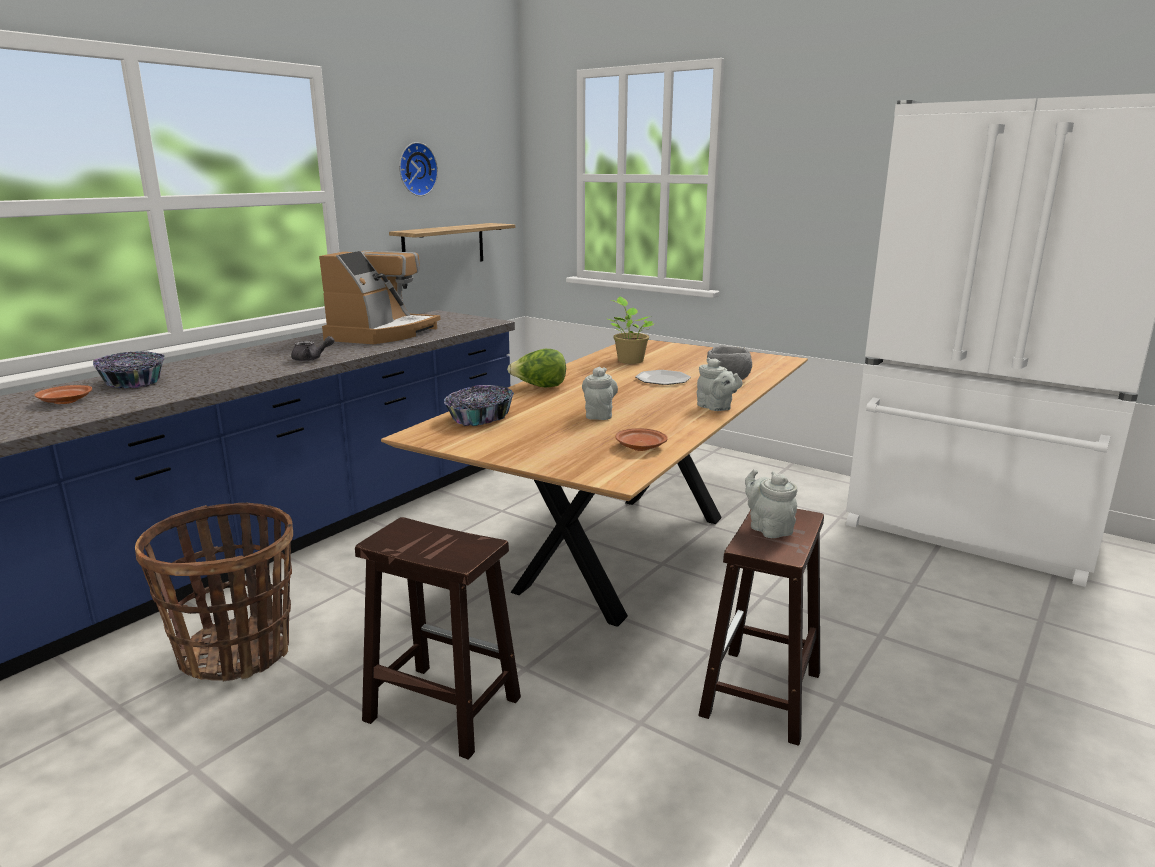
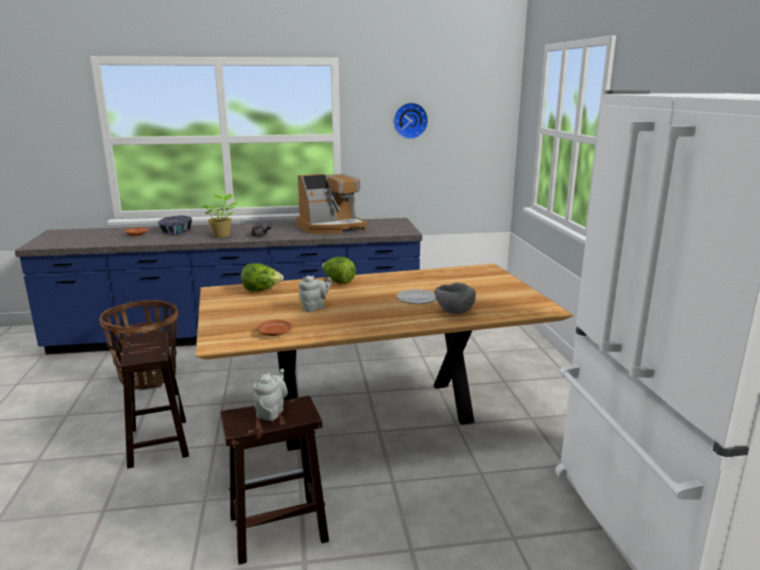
camera: 45 degrees right, 0 degrees up
shelf [389,223,515,261] -> none
bowl [444,385,514,426] -> lettuce [241,263,284,292]
potted plant [608,297,653,364] -> potted plant moved to [203,194,237,238]
grey teapot [697,358,743,411] -> none

